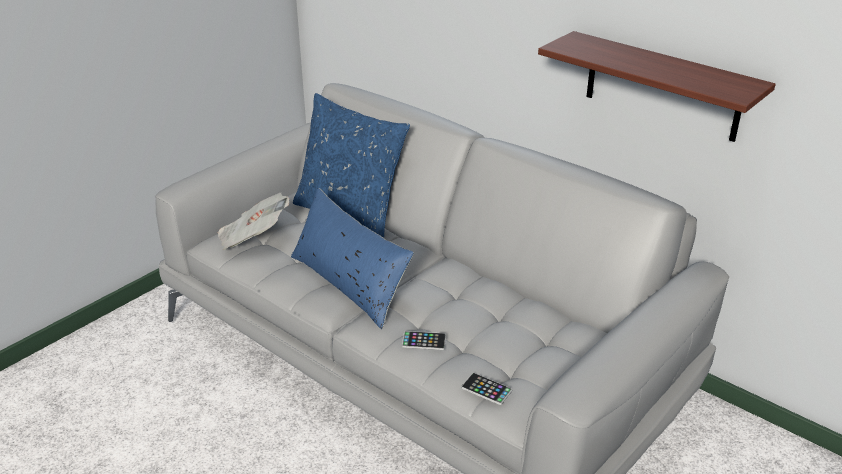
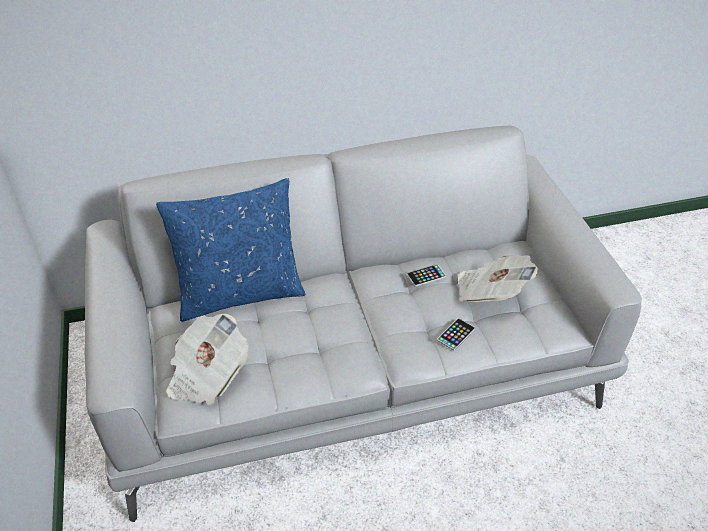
camera: 55 degrees left, 10 degrees up
blue pillow [291,188,414,329] -> none
phone [461,373,512,405] -> phone moved to [407,264,446,287]
shelf [538,31,776,142] -> none
none -> newspaper [458,255,538,302]

